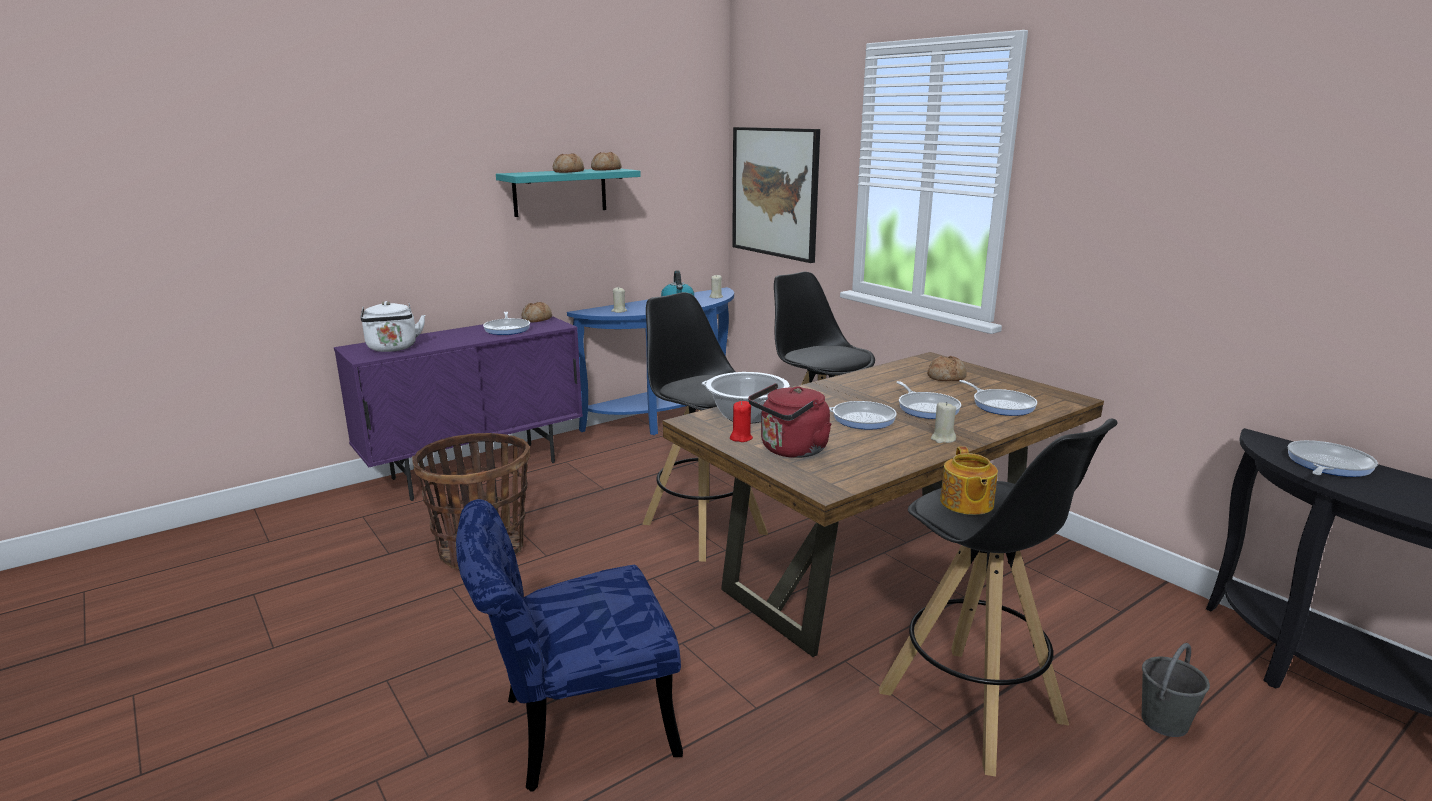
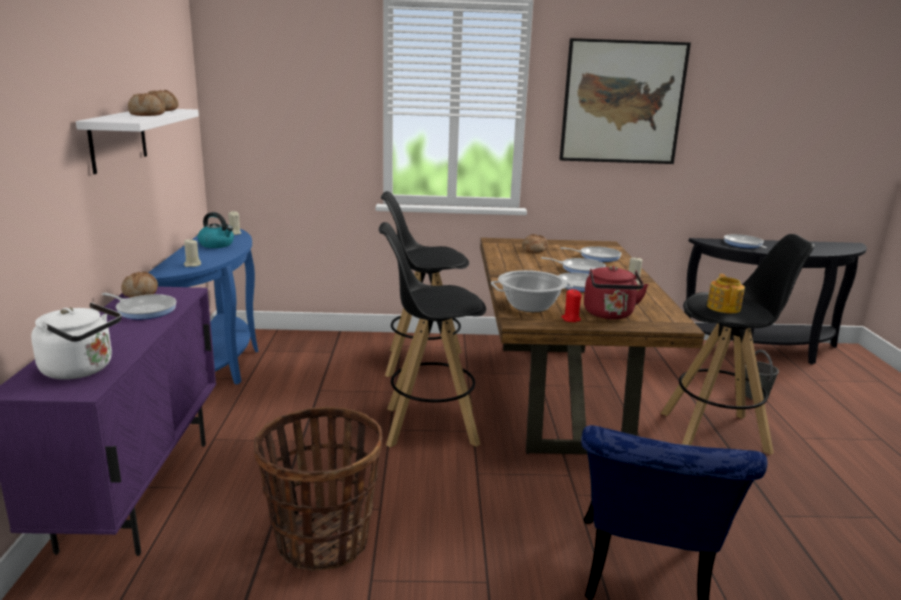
camera: 55 degrees left, 0 degrees up
turquoise shelf [496,169,641,217] -> white shelf [76,109,199,174]
picture [732,127,820,263] -> picture moved to [559,38,691,164]
teapot [940,447,998,515] -> teapot turned 120 degrees counterclockwise [707,274,745,313]

